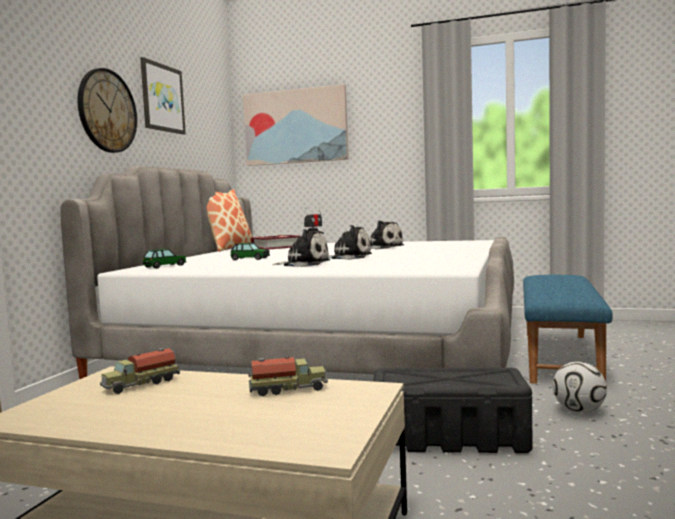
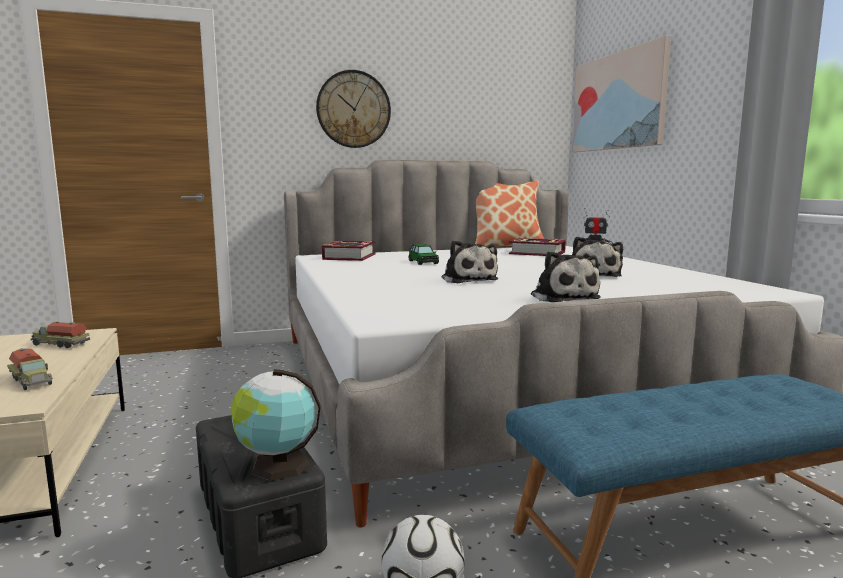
camera: 55 degrees right, 5 degrees up
picture [140,57,186,135] -> none
toy car [143,249,186,268] -> book [322,241,376,261]
plush toy [272,229,330,267] -> plush toy moved to [531,251,601,302]
none -> globe [231,369,321,481]

